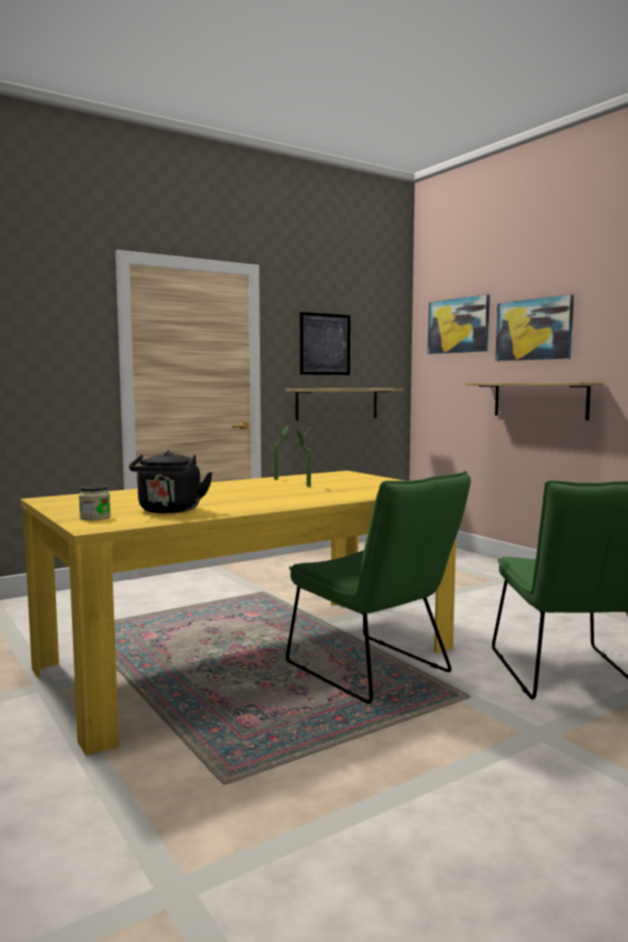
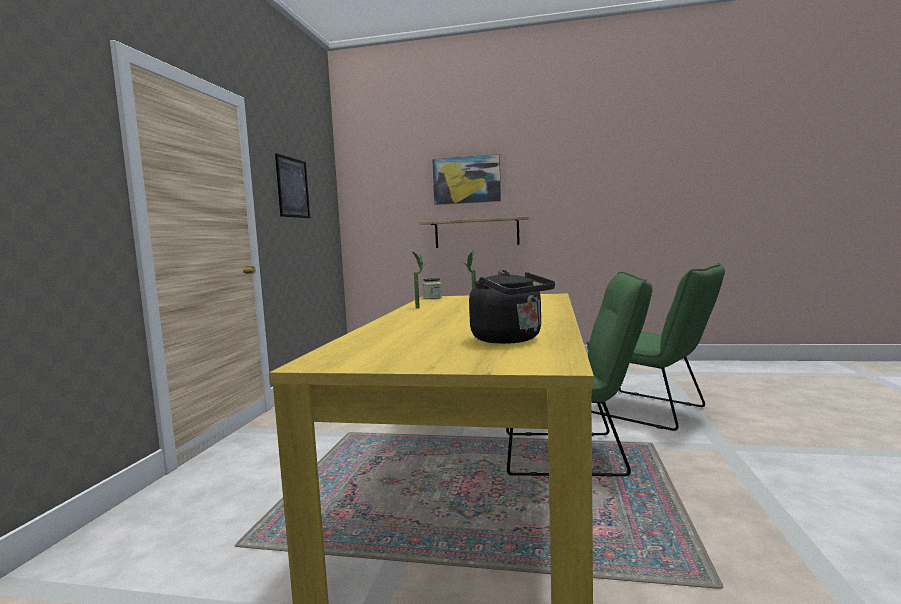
camera: 45 degrees left, 0 degrees up
jar [79,485,111,520] -> jar moved to [423,278,442,299]
shelf [285,388,404,421] -> none
picture [428,294,490,354] -> none

